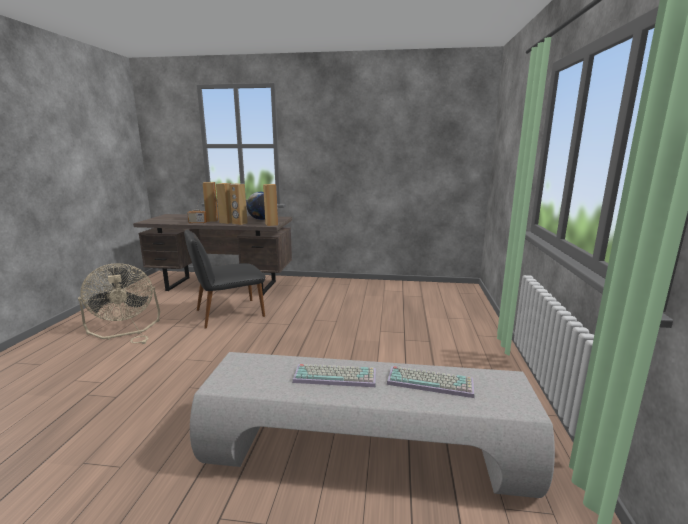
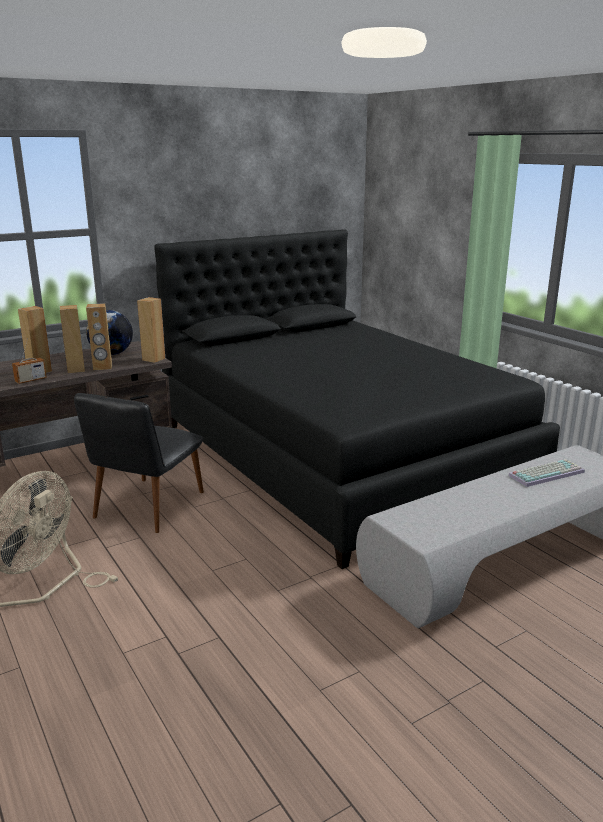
camera: 40 degrees left, 5 degrees up
keyboard [292,364,376,387] -> none
none -> black bed [154,229,560,569]

